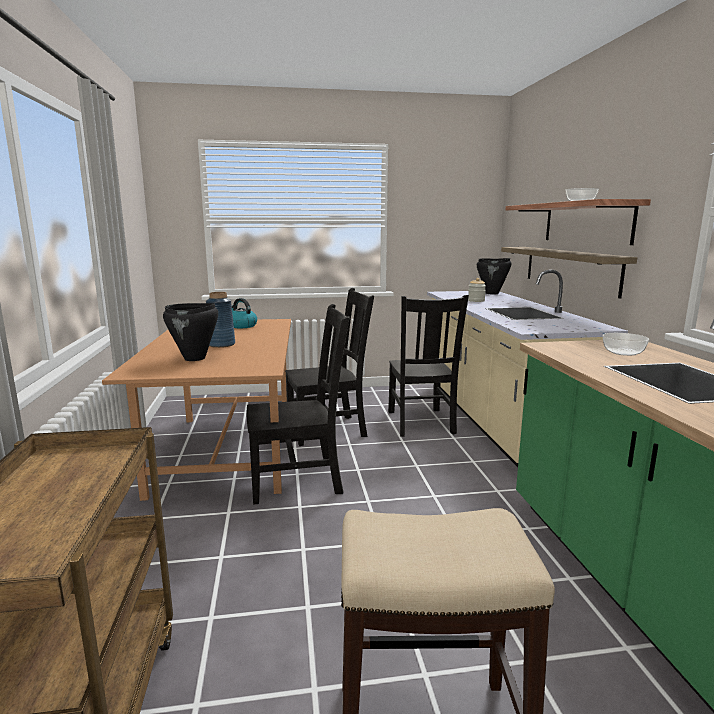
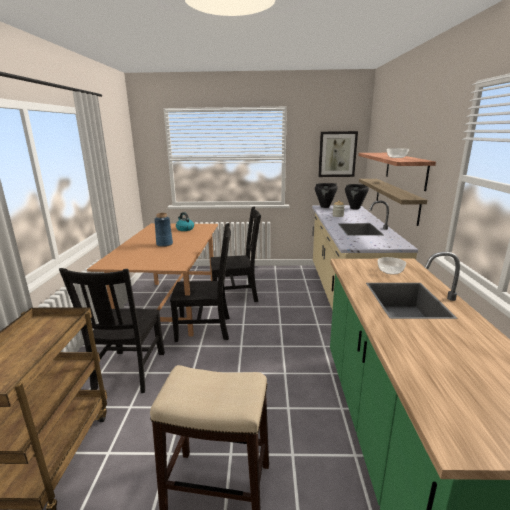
camera: 10 degrees right, 5 degrees up
black cooking pot [163,303,218,361] -> black cooking pot moved to [315,183,338,208]
black chair [388,295,469,437] -> black chair moved to [59,268,165,393]
none -> picture [318,131,358,177]

